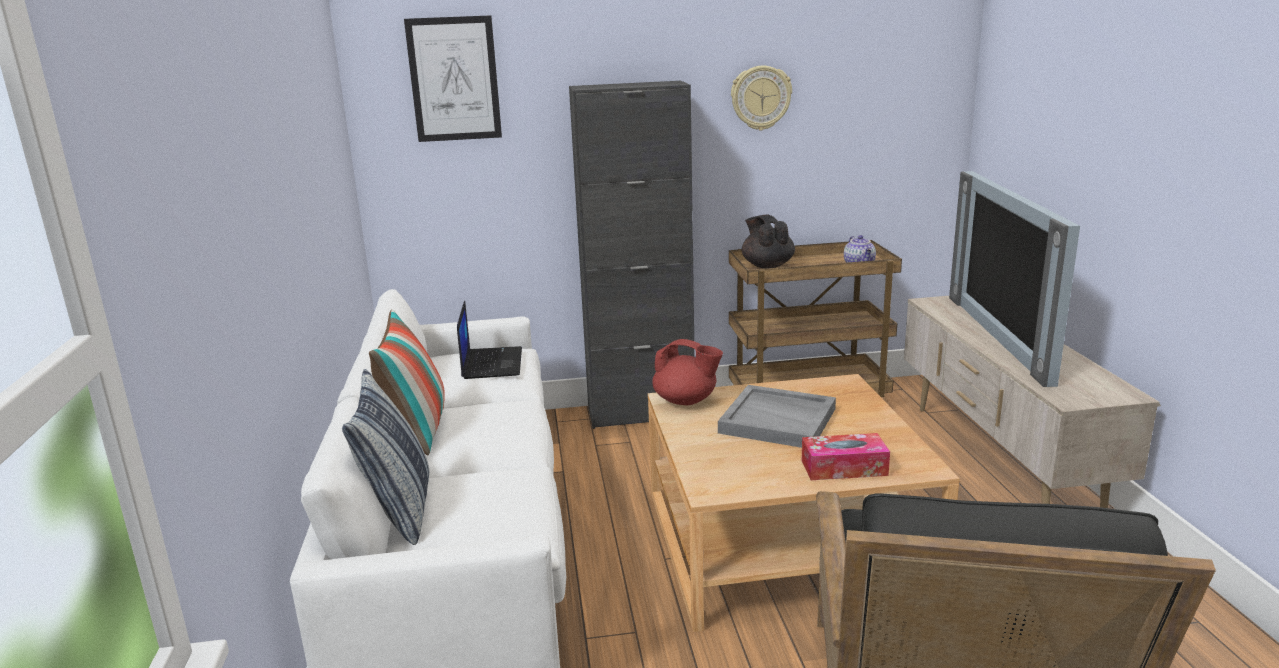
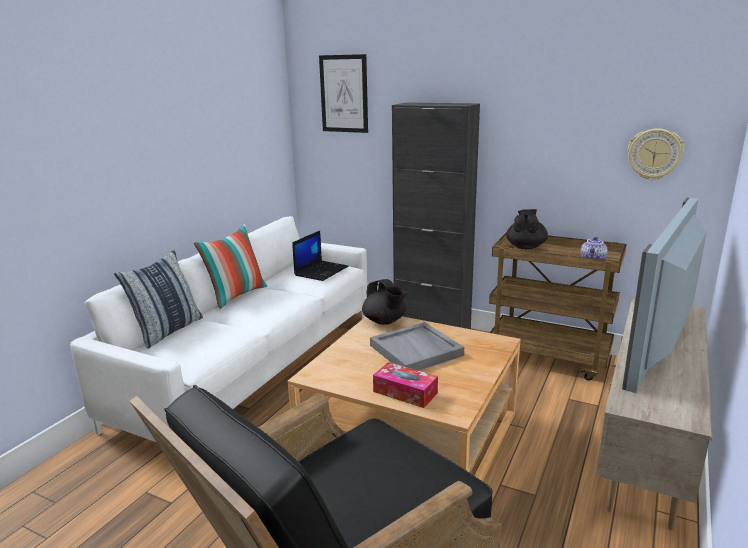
camera: 35 degrees right, 0 degrees up
red teapot [652,339,723,405] -> black teapot [362,279,407,325]
wall clock [731,66,792,131] -> wall clock moved to [628,128,684,180]

